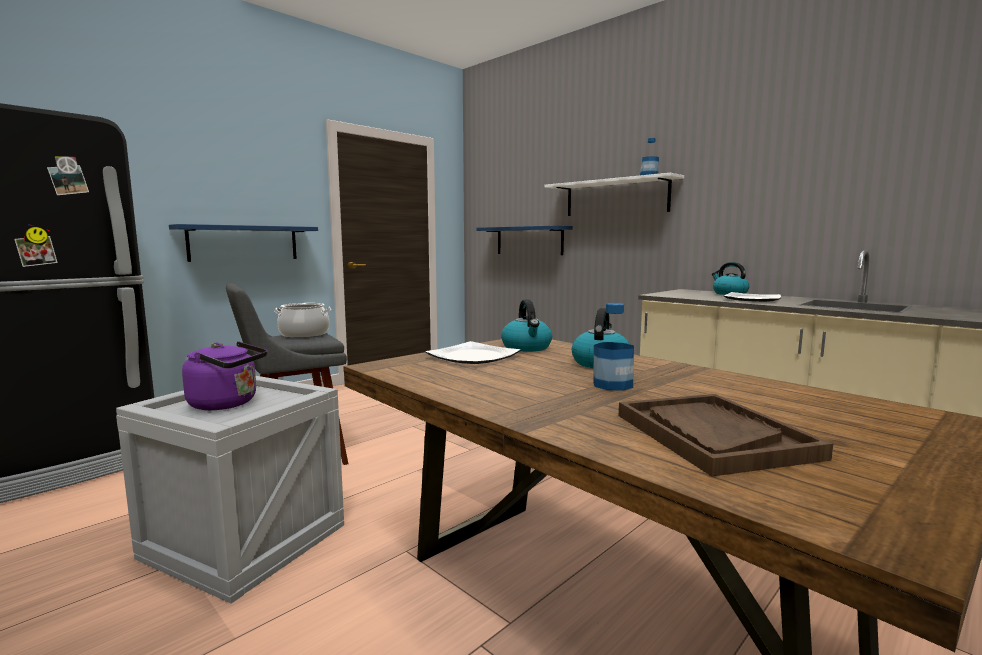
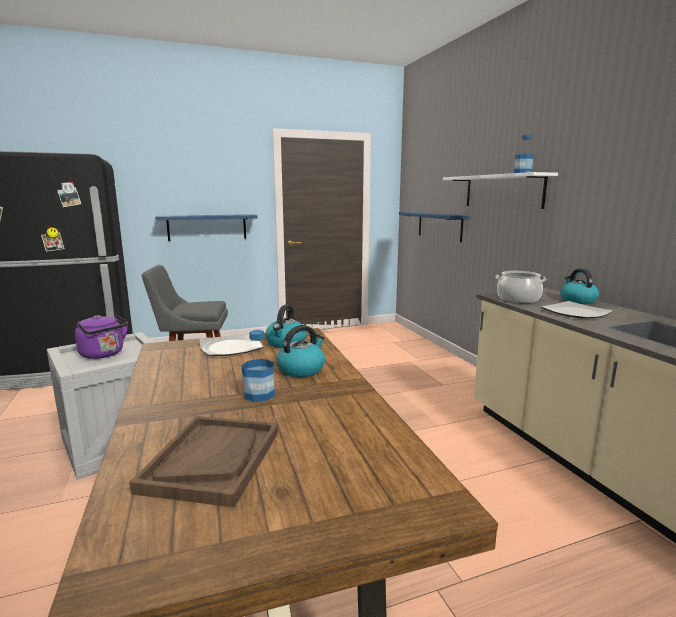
camera: 25 degrees right, 5 degrees up
cooking pot [274,303,332,338] -> cooking pot moved to [496,271,546,303]

